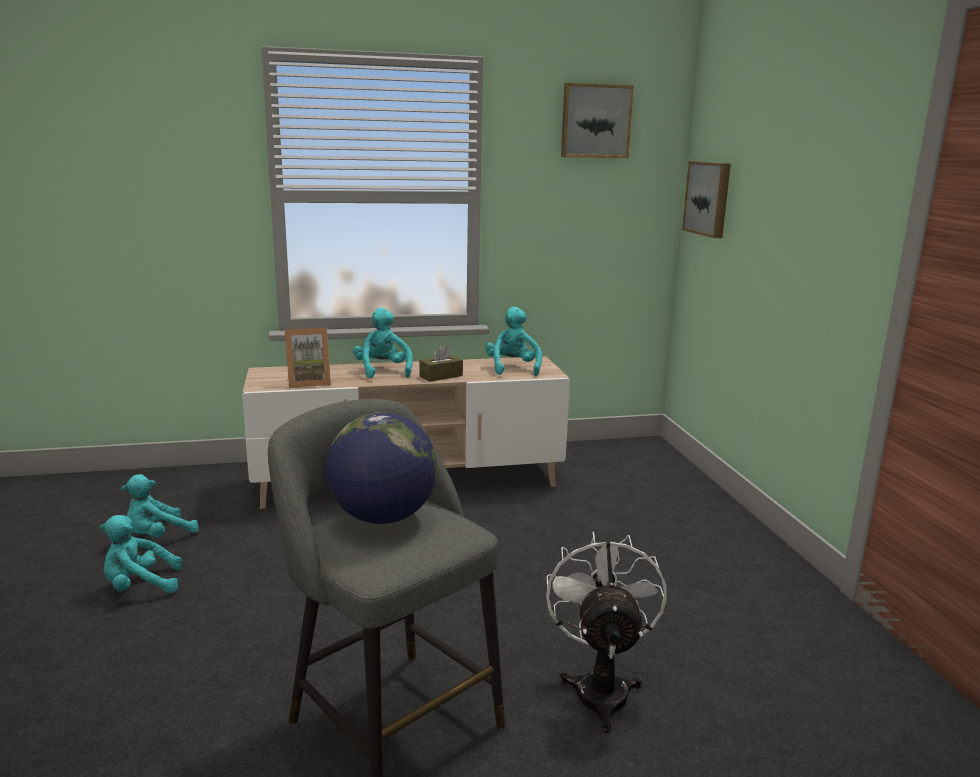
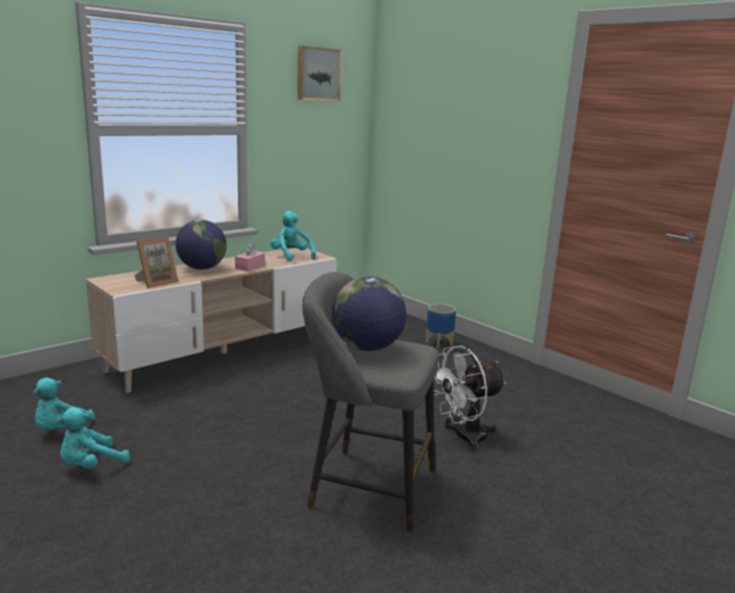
camera: 30 degrees left, 0 degrees up
turquoise plush toy [353,308,413,378] -> globe [175,220,227,270]
brown tissue box [420,344,463,382] -> pink tissue box [235,243,265,271]
white fan [546,531,667,733] -> white fan turned 90 degrees counterclockwise [434,346,506,452]
picture [682,161,731,238] -> none
none -> planter [425,304,456,349]

